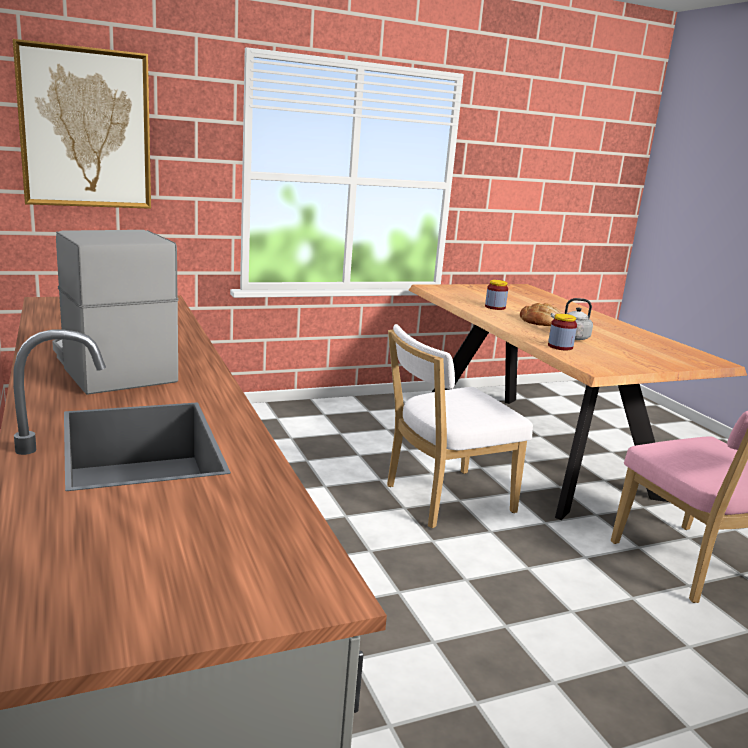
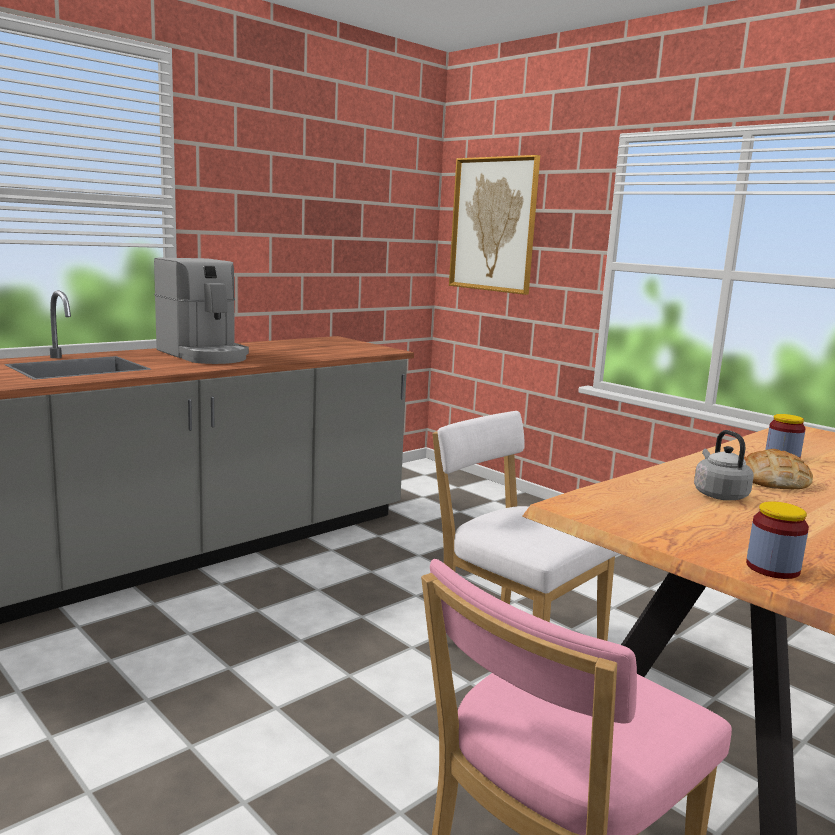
camera: 70 degrees right, 5 degrees down
coffee machine [52,230,179,395] -> coffee machine turned 105 degrees clockwise [154,258,249,364]
jar [548,314,577,350] -> jar moved to [746,501,809,579]

